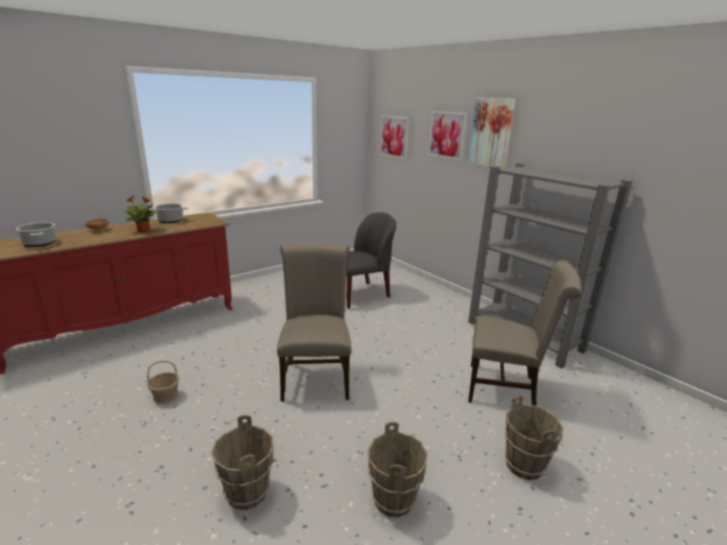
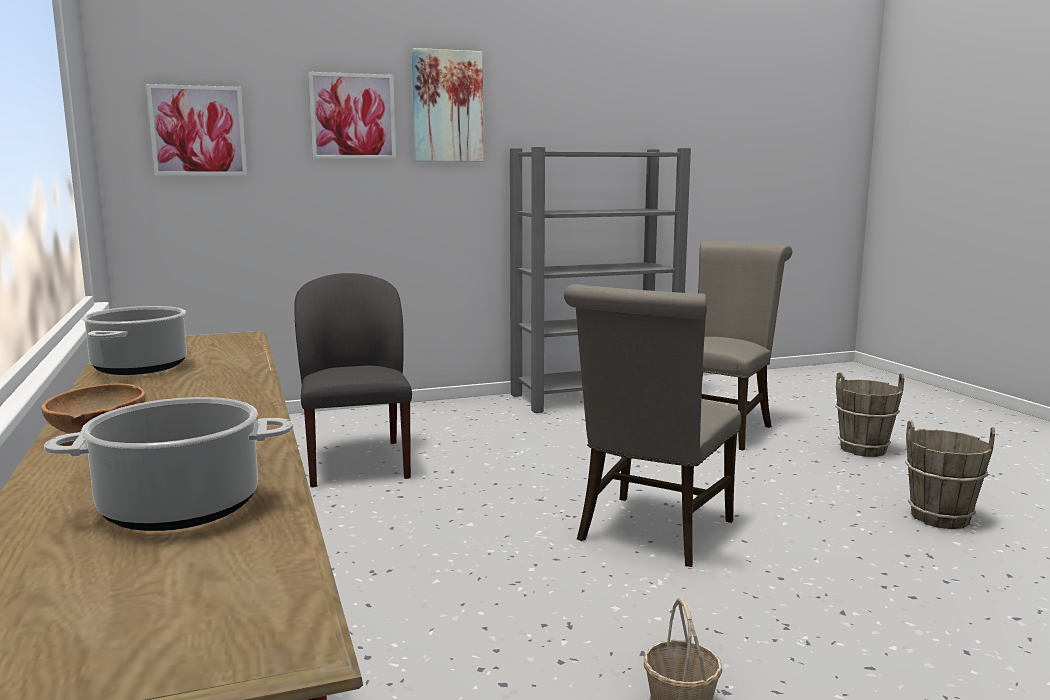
camera: 70 degrees left, 10 degrees down
potted plant [122,195,158,232] -> none
brown bucket [211,415,274,510] -> none
beige chair [277,244,351,401] -> beige chair turned 75 degrees counterclockwise [564,284,741,567]

